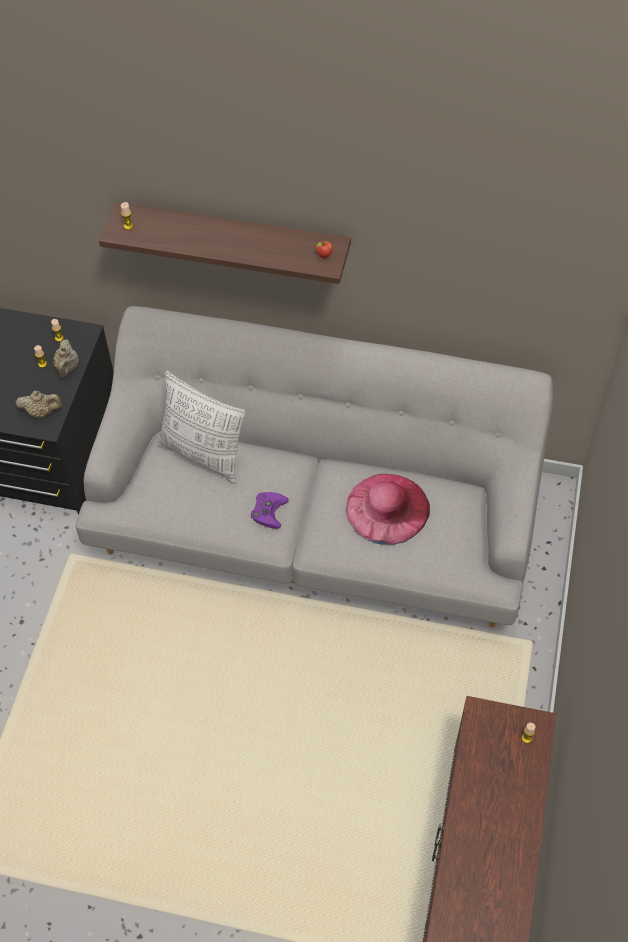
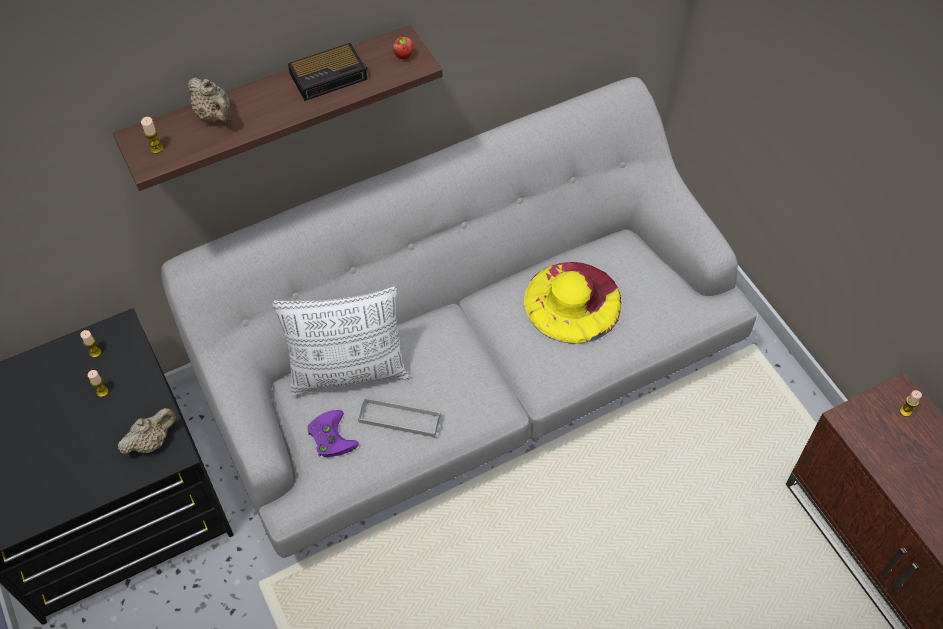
camera: 40 degrees left, 0 degrees up
beige teapot [53,339,79,378] -> beige teapot moved to [187,77,232,123]
purple game controller [251,492,289,529] -> purple game controller moved to [308,410,359,457]
pink hat [346,474,430,545] -> yellow hat [524,262,621,344]
none -> alarm clock [288,43,367,101]
none -> grey tray [358,398,441,437]

